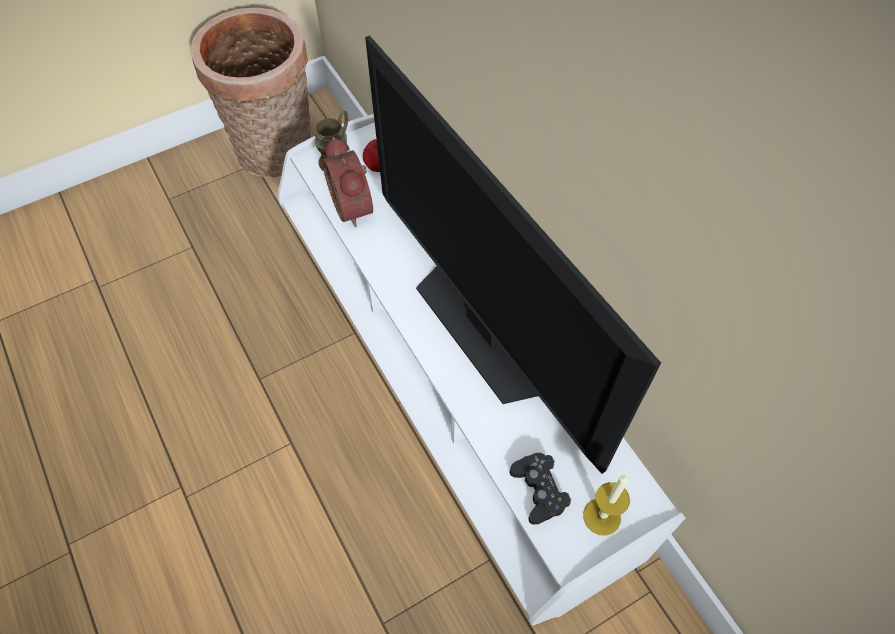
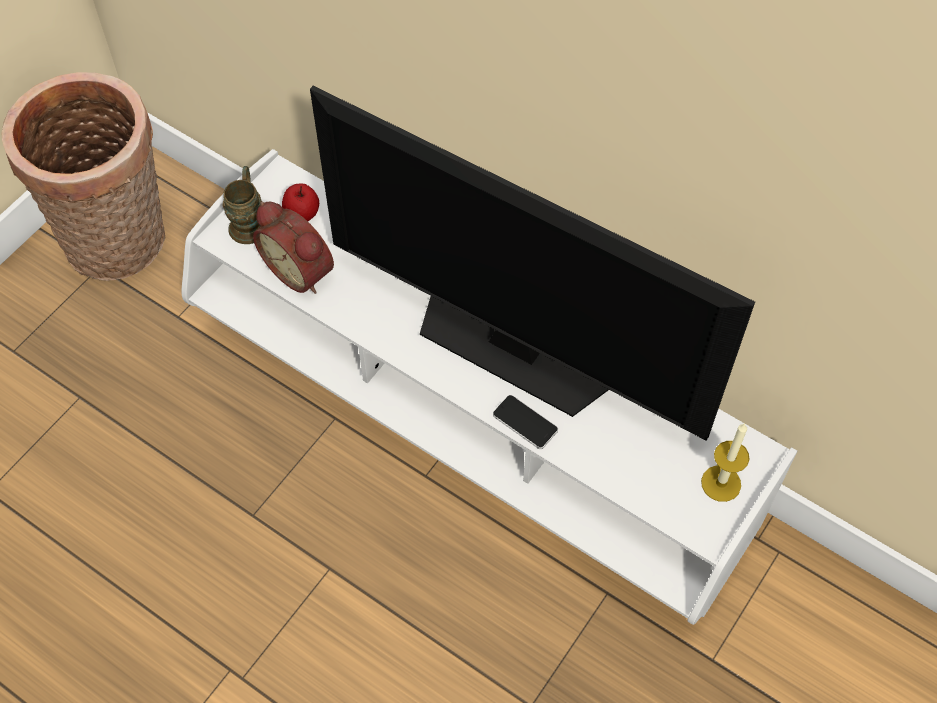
camera: 25 degrees left, 0 degrees up
black game controller [510,453,571,525] -> none
none -> phone [493,395,558,449]

